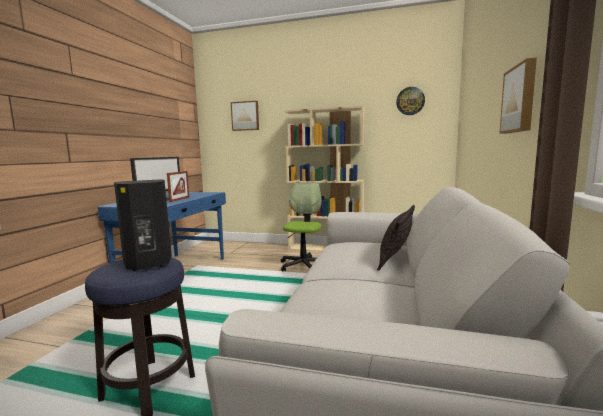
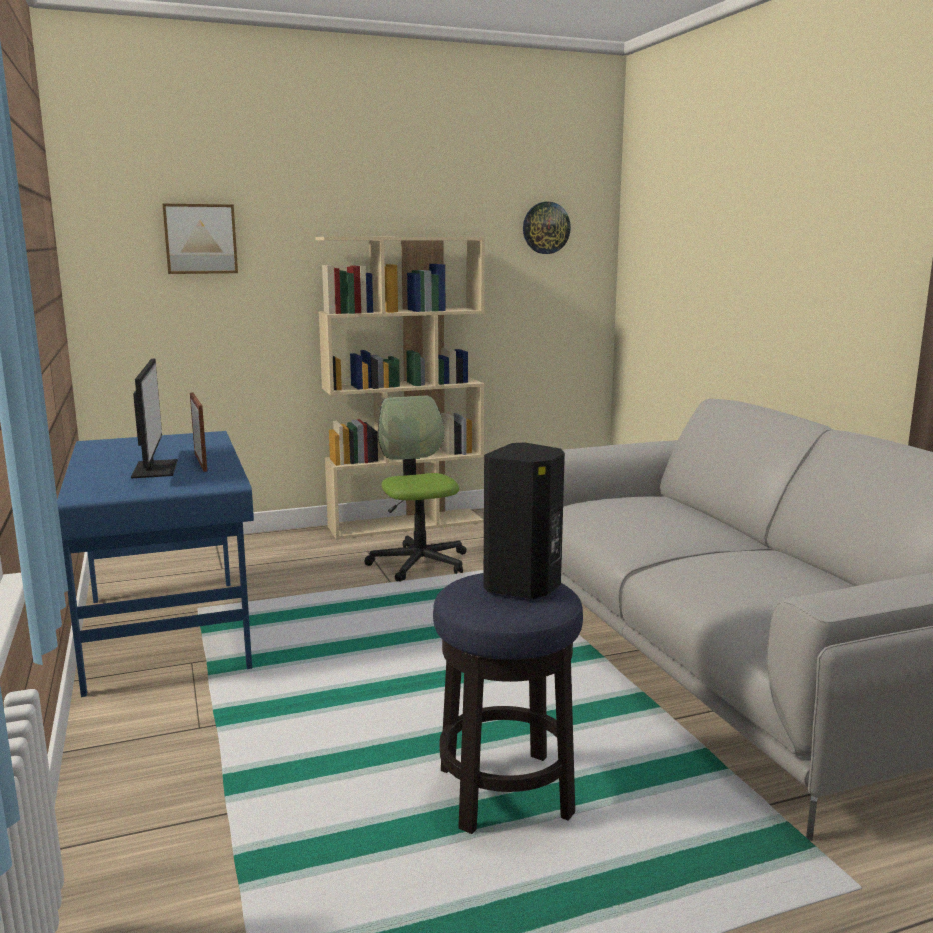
camera: 35 degrees left, 5 degrees up
pillow [377,205,415,271] -> none
picture [499,57,537,134] -> none

